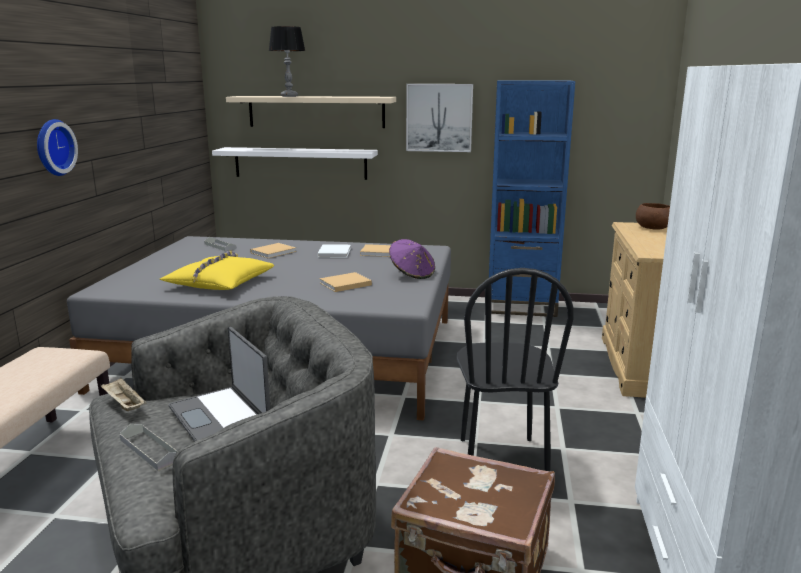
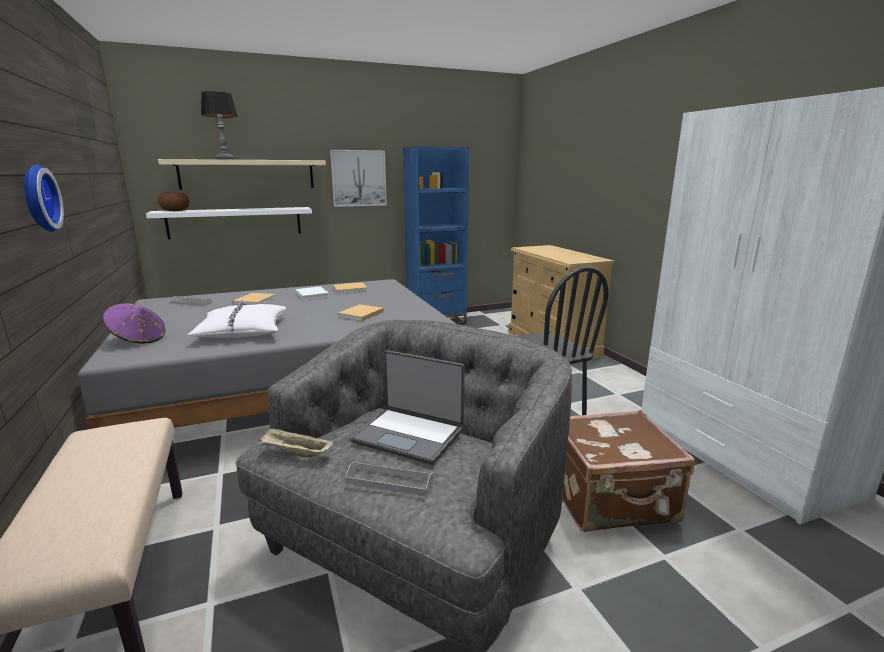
camera: 30 degrees left, 0 degrees up
yellow pillow [160,251,274,290] -> white pillow [187,299,287,338]
purple hat [389,239,435,279] -> purple hat moved to [103,303,165,344]
brown bowl [636,203,670,230] -> brown bowl moved to [158,192,189,211]

